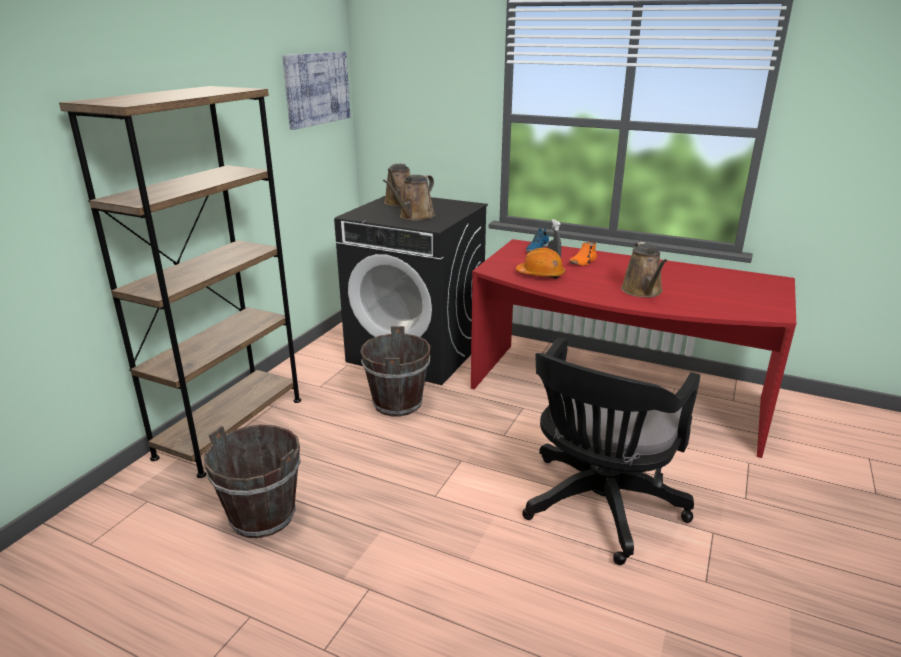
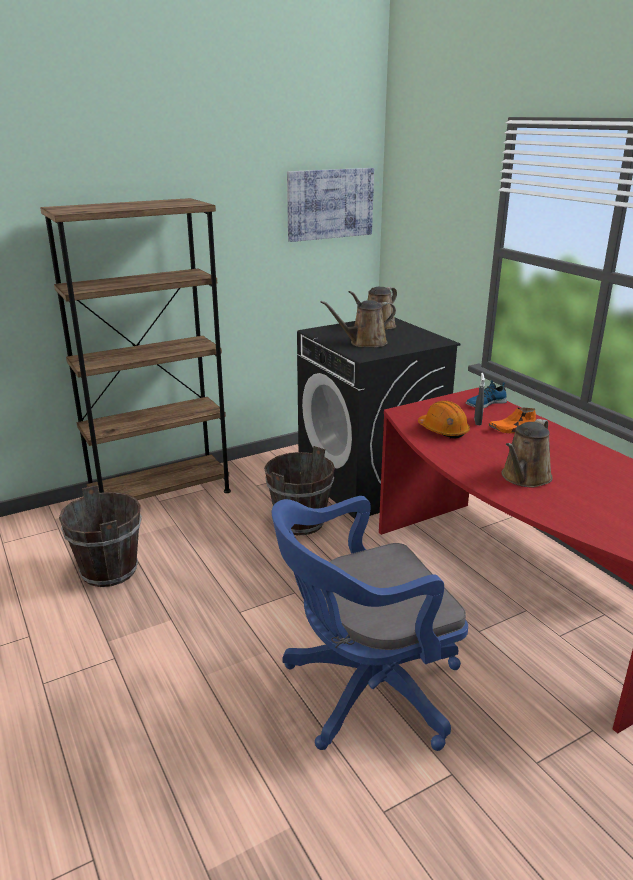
camera: 35 degrees right, 0 degrees up
black office chair [522,338,700,565] -> blue office chair [272,496,468,751]

